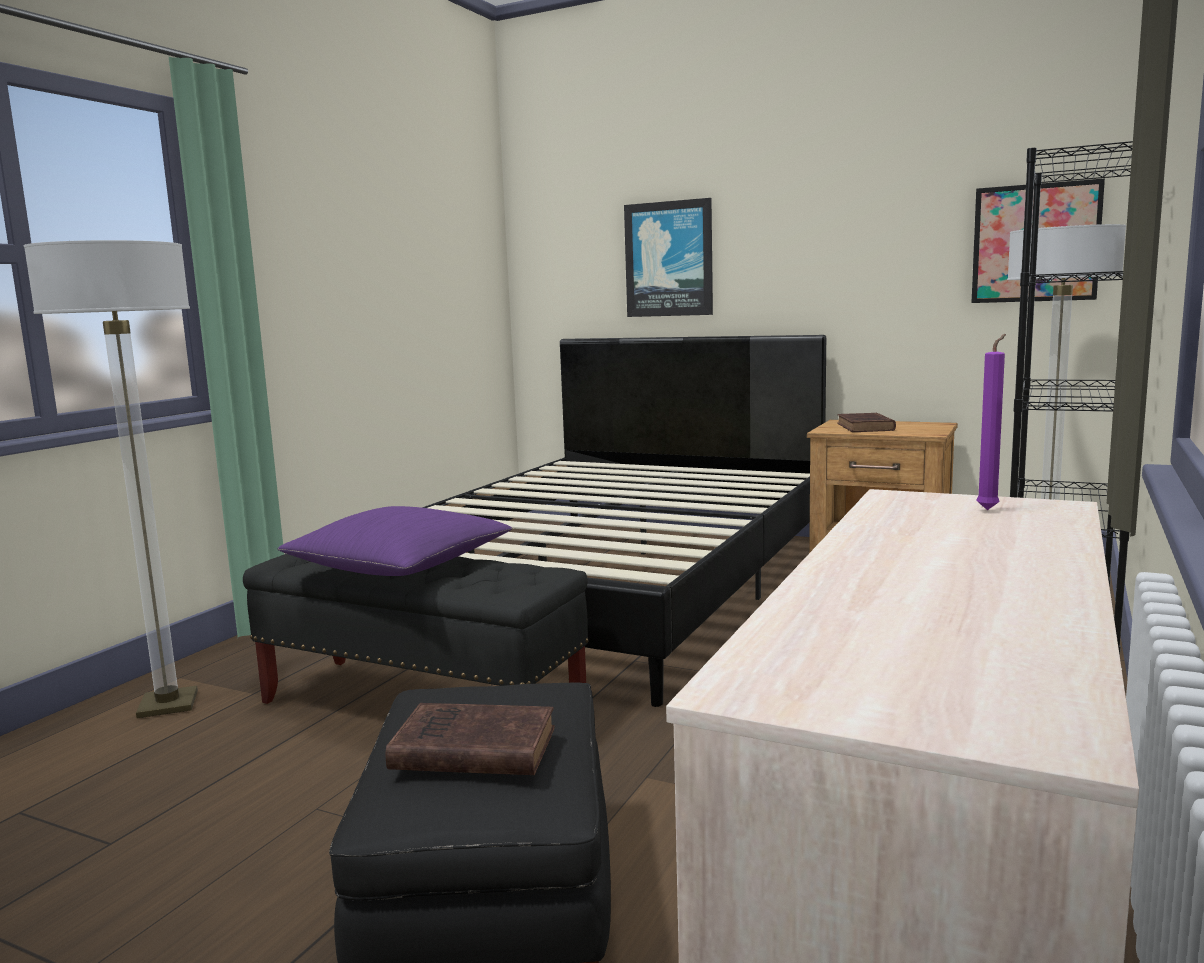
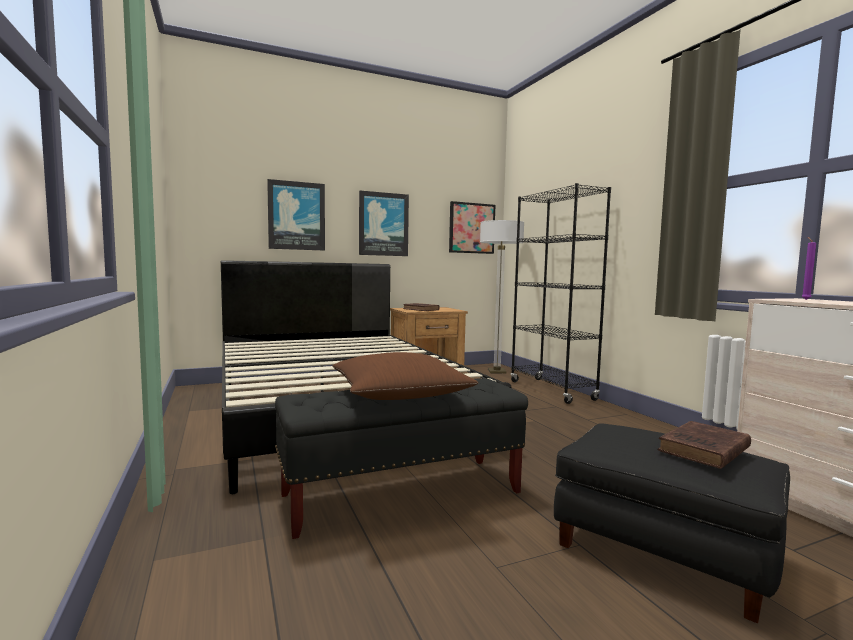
camera: 50 degrees left, 5 degrees down
floor lamp [23,240,198,718] -> none
purple pillow [277,506,512,576] -> brown pillow [332,352,478,400]
none -> picture [359,191,409,256]

